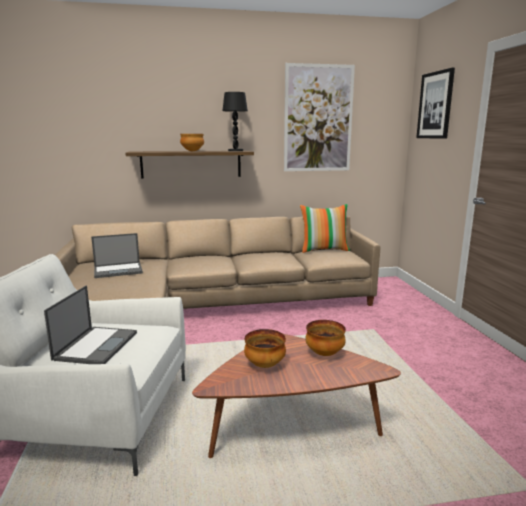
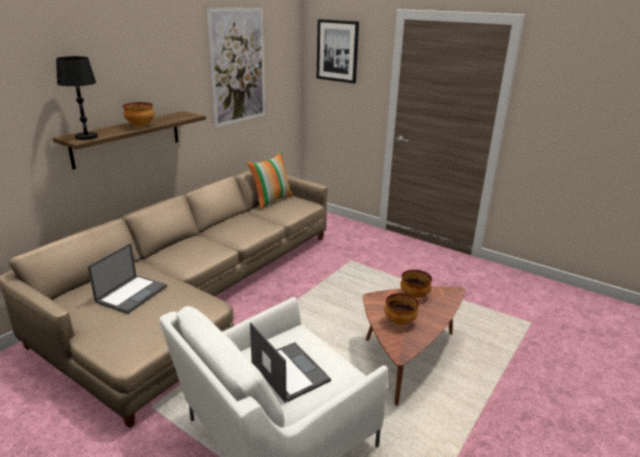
camera: 45 degrees left, 10 degrees up
black table lamp [222,92,248,151] -> black table lamp moved to [56,56,98,140]

